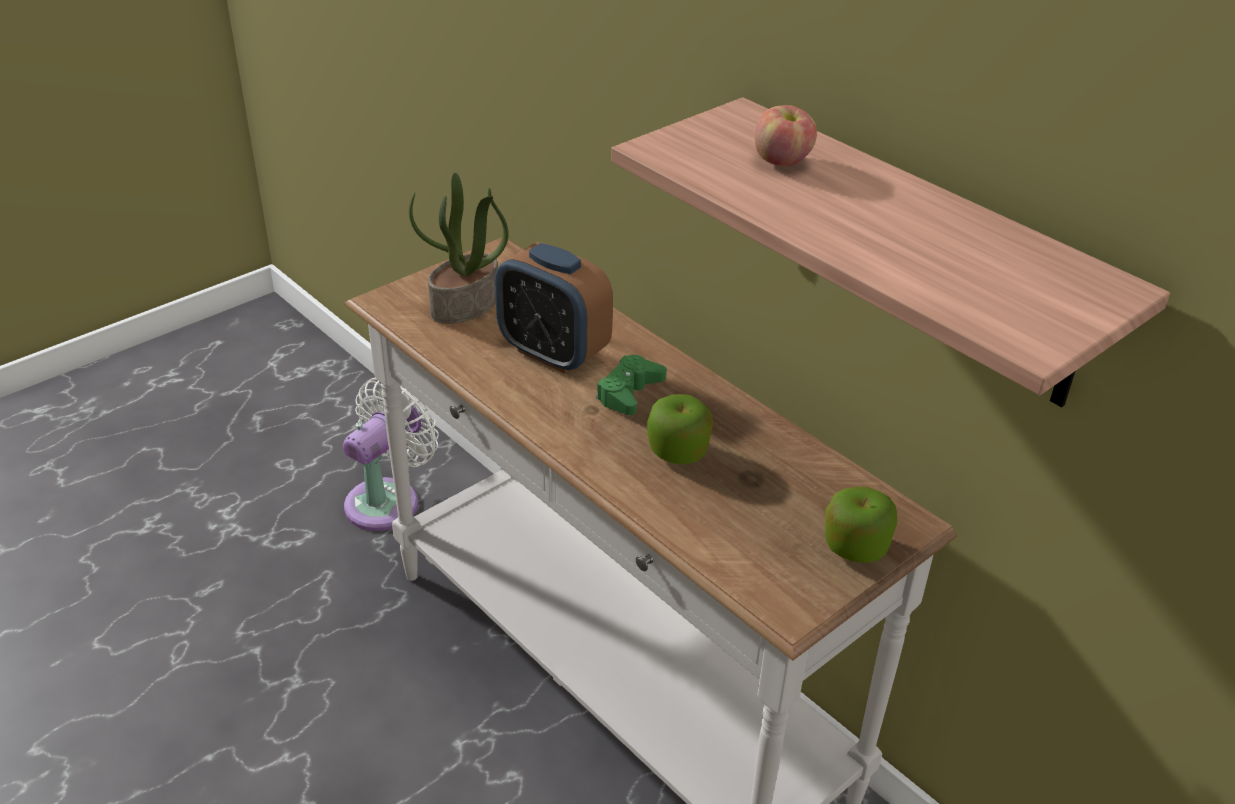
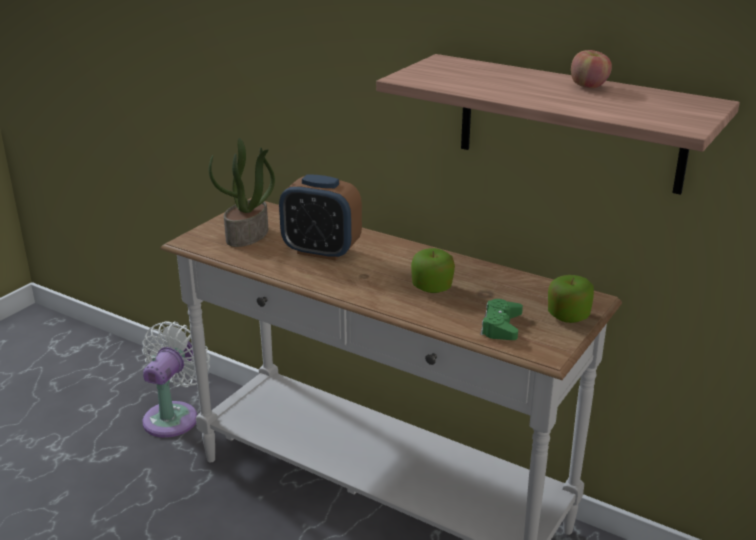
camera: 15 degrees left, 10 degrees down
green game controller [596,355,667,415] -> green game controller moved to [480,299,523,340]
apple [755,105,817,167] -> apple moved to [571,50,612,88]

